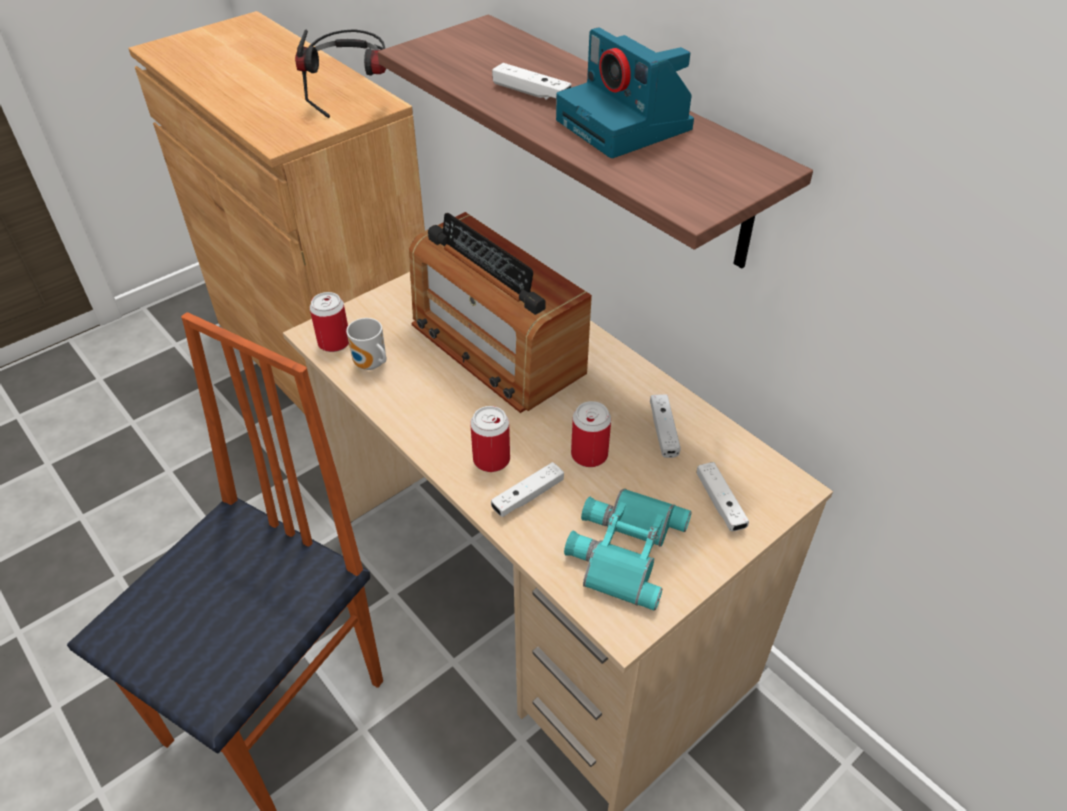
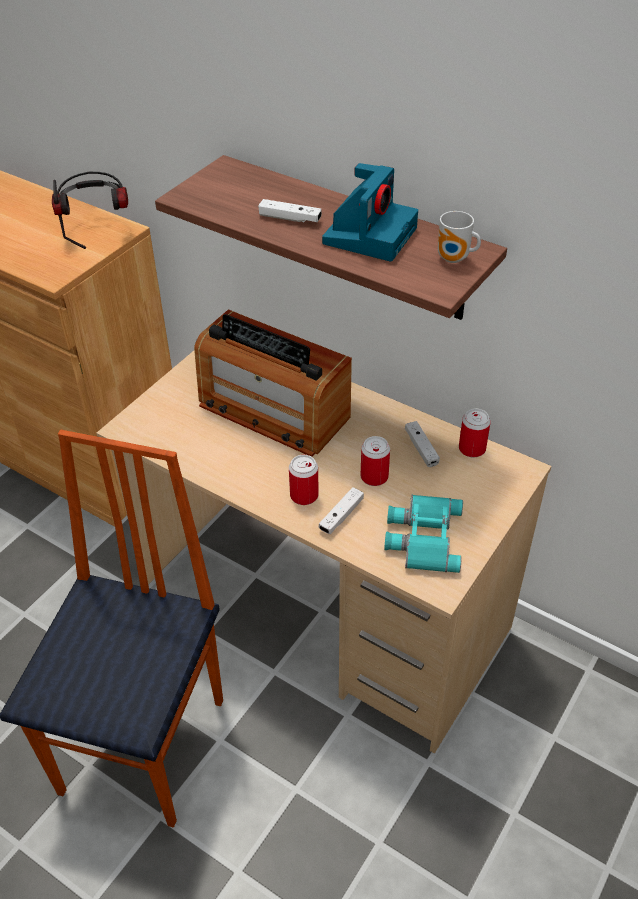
camera: 15 degrees left, 0 degrees up
can [310,292,349,352] -> can moved to [459,408,491,457]
mug [346,318,386,370] -> mug moved to [438,211,481,263]
camera [556,28,694,158] -> camera turned 105 degrees counterclockwise [322,163,418,261]
white game controller [697,462,749,531] -> none

